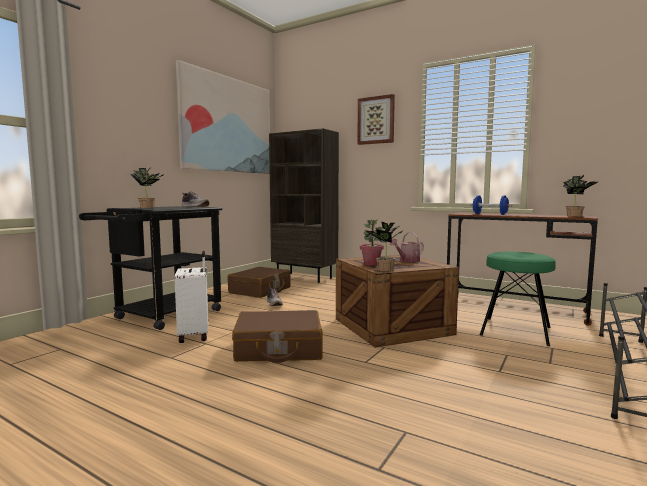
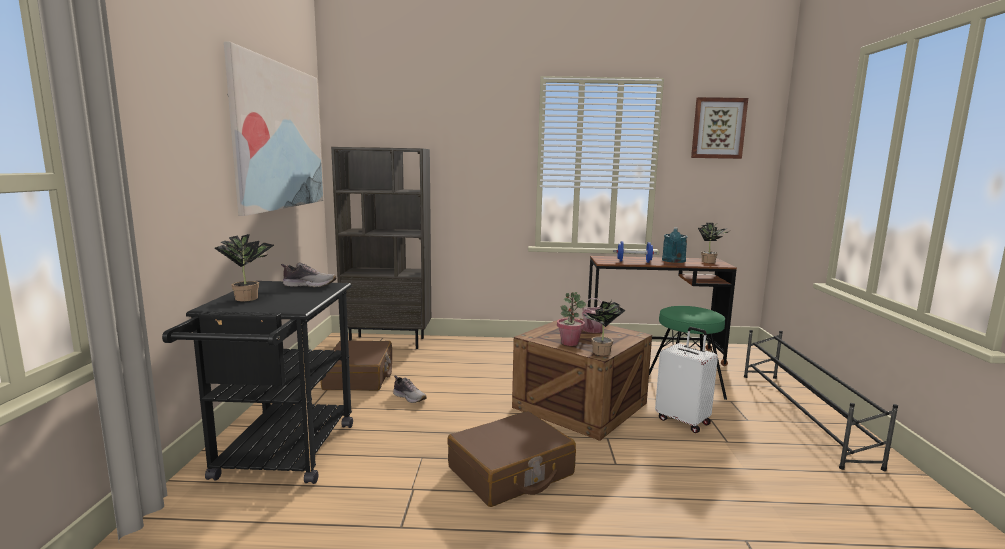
camera: 30 degrees left, 5 degrees up
white suitcase [175,251,208,343] -> white suitcase moved to [655,327,718,433]
picture [357,94,395,145] -> picture moved to [691,97,748,159]
none -> turquoise watering can [662,227,688,263]

